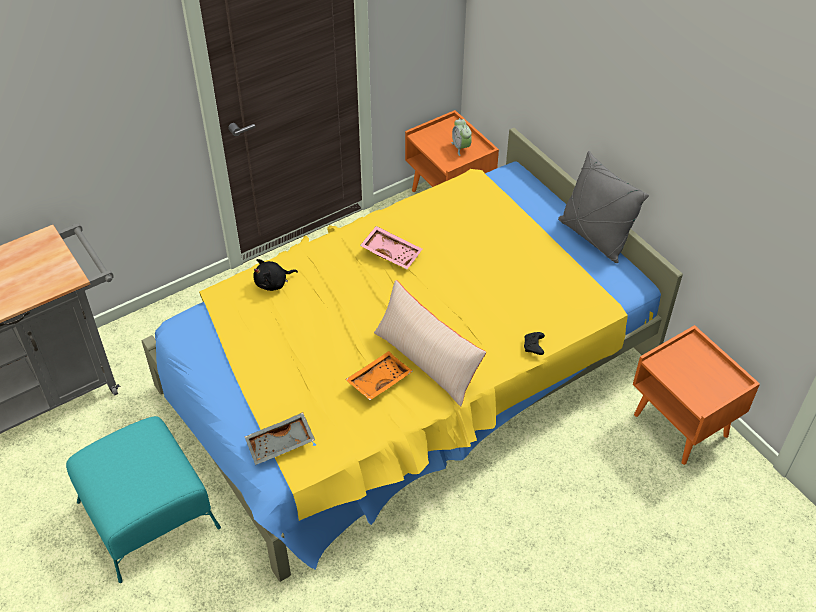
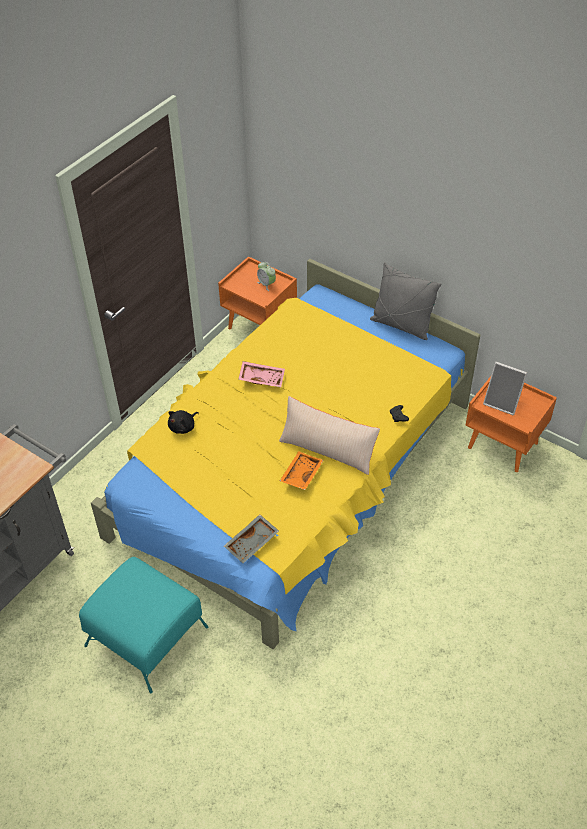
camera: 20 degrees left, 0 degrees up
none -> picture frame [483,362,527,415]

